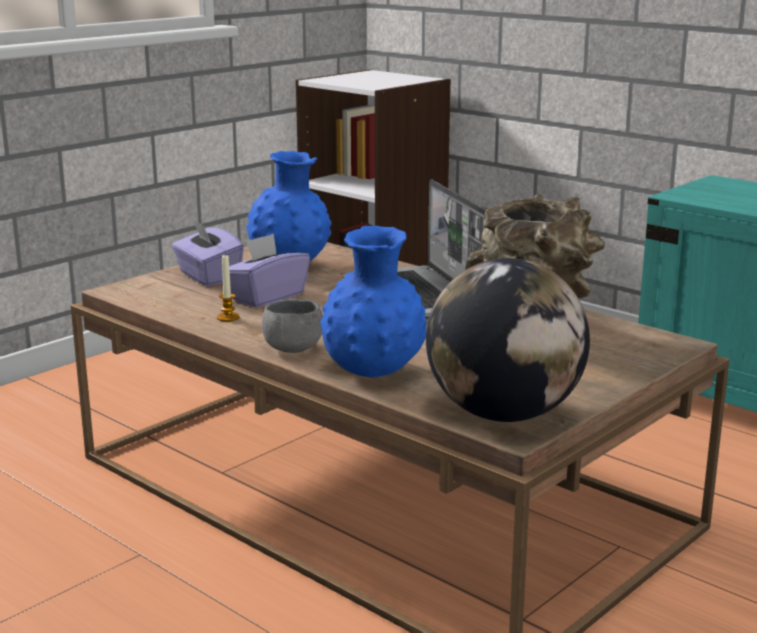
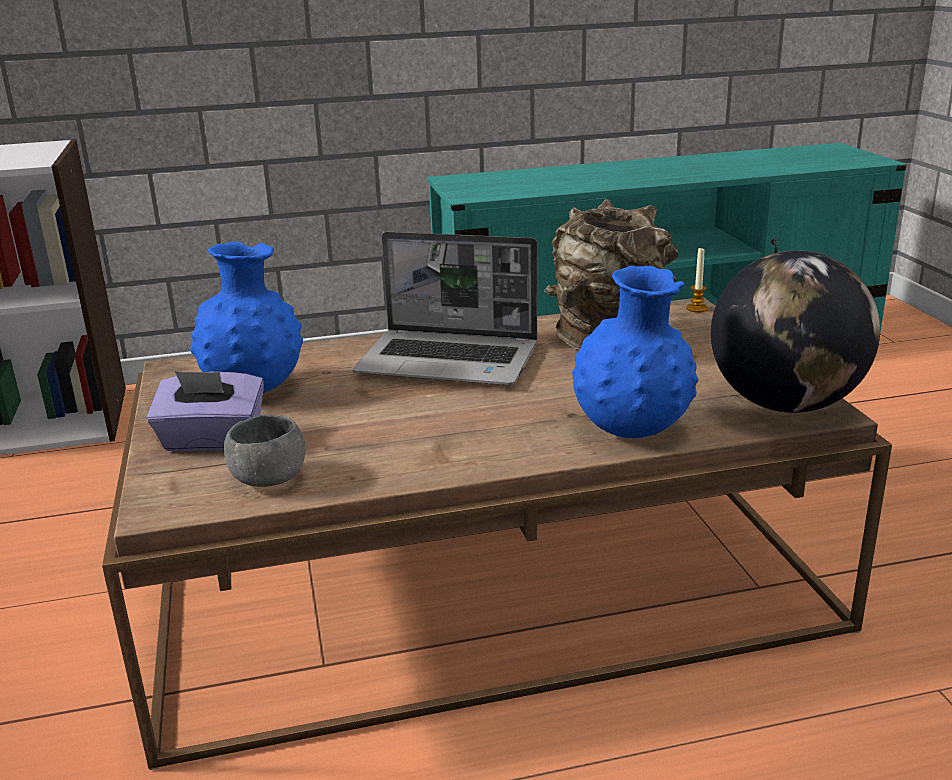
camera: 55 degrees left, 5 degrees up
candle [217,255,239,322] -> candle moved to [686,246,708,313]
purple tissue box [222,234,310,308] -> none
grey bowl [261,299,323,353] -> grey bowl moved to [224,414,306,487]

